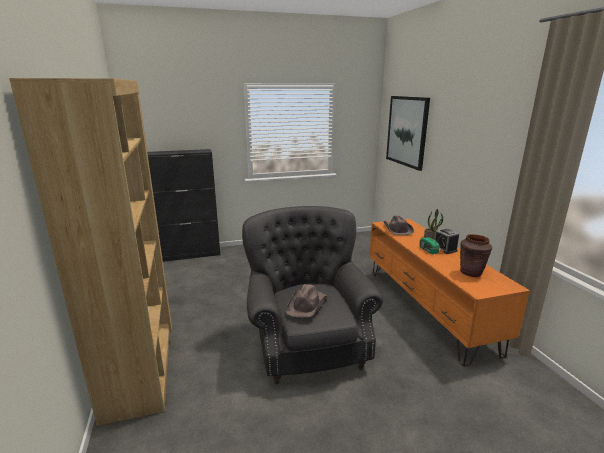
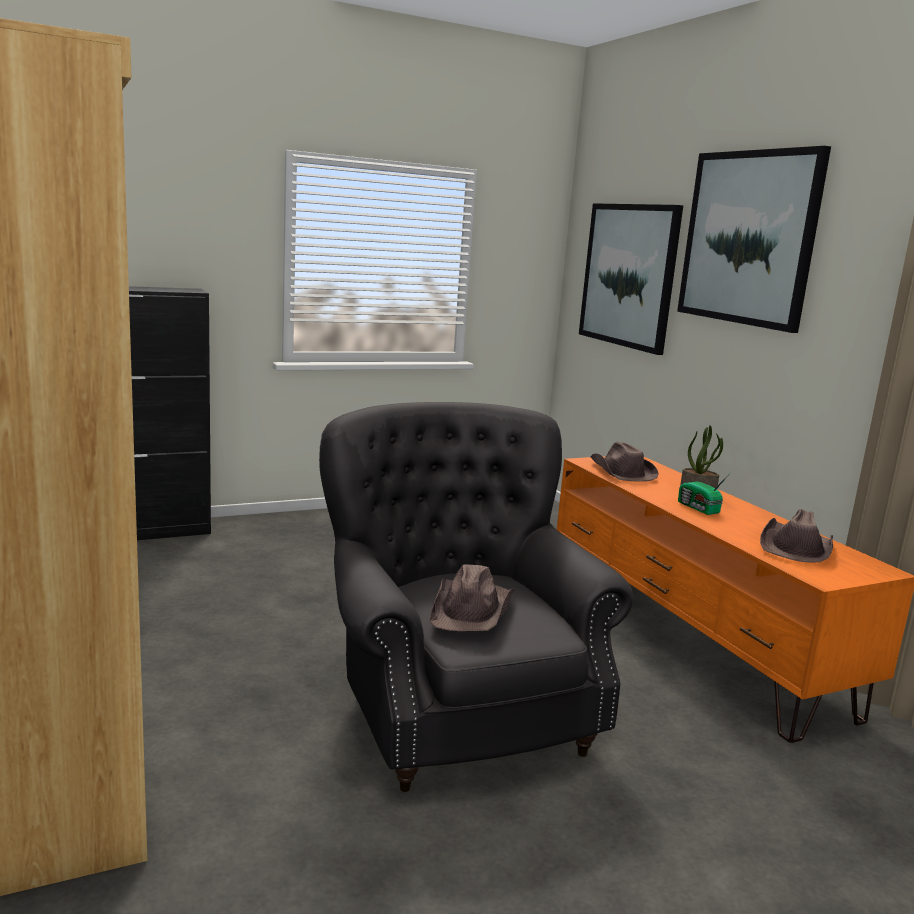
camera: 10 degrees left, 5 degrees down
alarm clock [434,228,459,254] -> none
brown vase [460,234,492,277] -> brown hat [760,509,833,563]
none -> picture [677,146,831,333]

